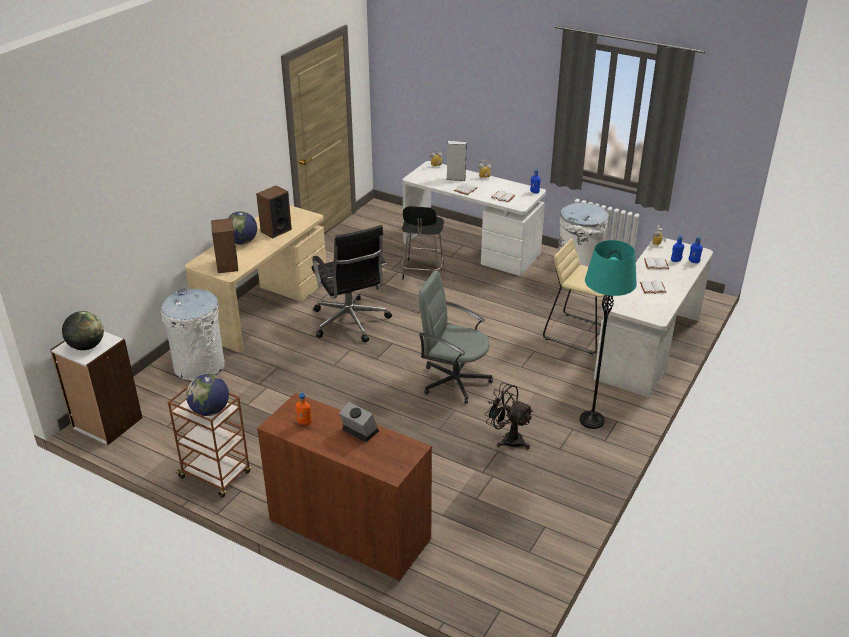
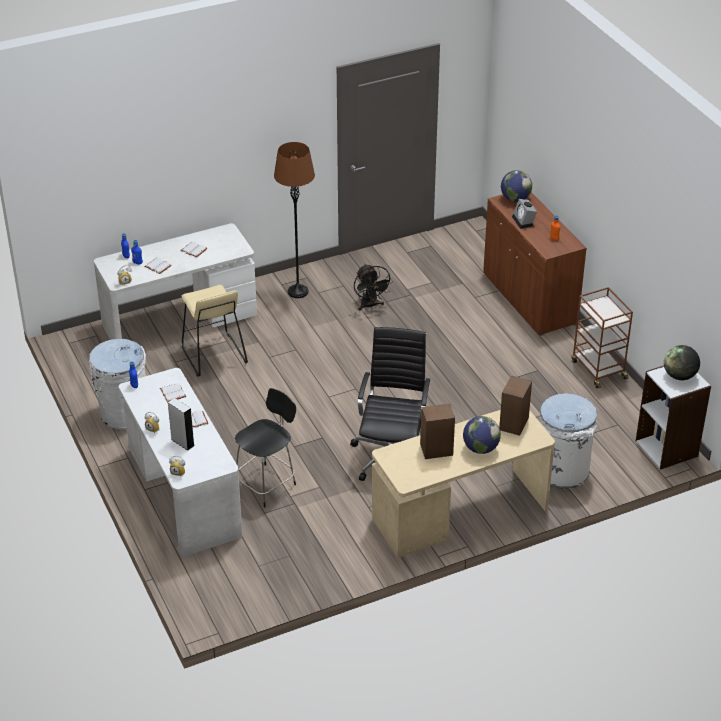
camera: 145 degrees left, 5 degrees up
globe [186,374,229,416] -> globe moved to [501,170,532,202]
grey office chair [419,270,493,404] -> none
turquoise floor lamp [580,240,637,429] -> brown floor lamp [274,142,315,298]

